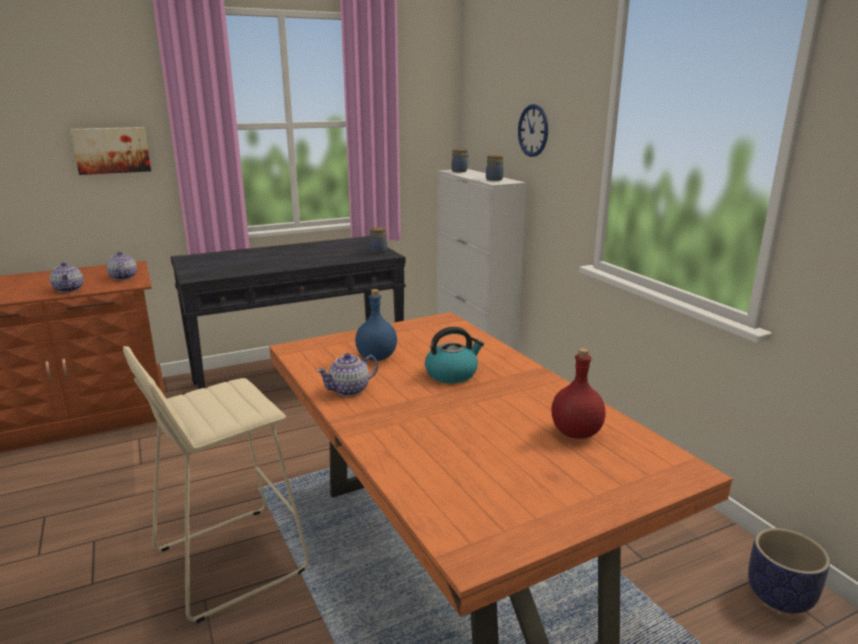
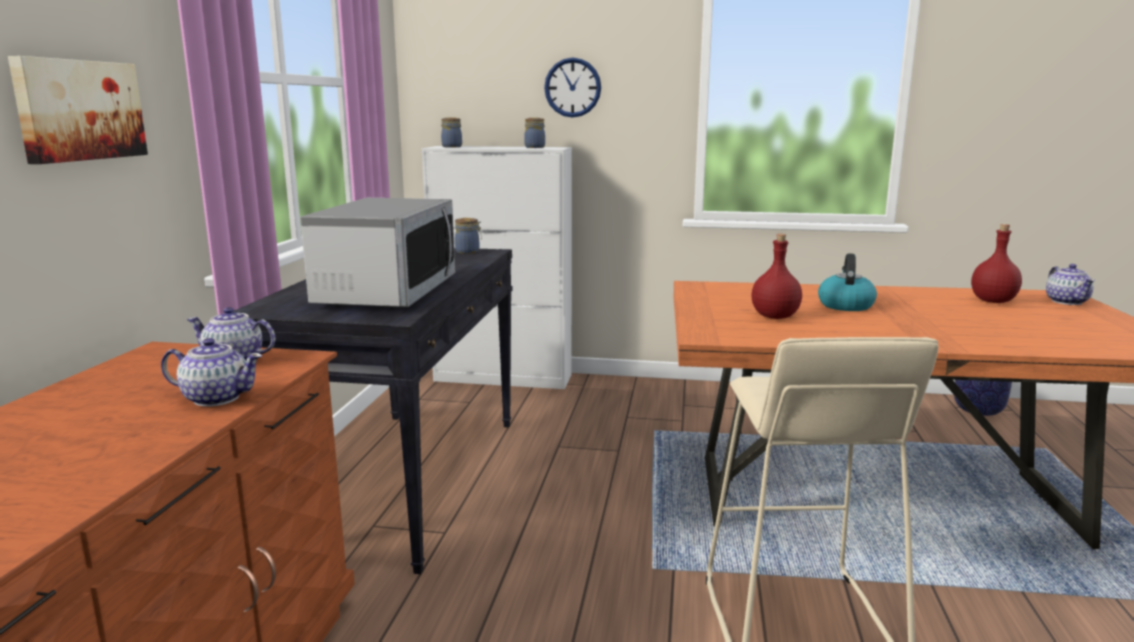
camera: 55 degrees left, 5 degrees down
teapot [317,353,378,396] -> teapot moved to [1046,264,1095,305]
blue bottle [355,289,397,361] -> red bottle [752,234,802,319]
none -> microwave [300,198,455,308]

